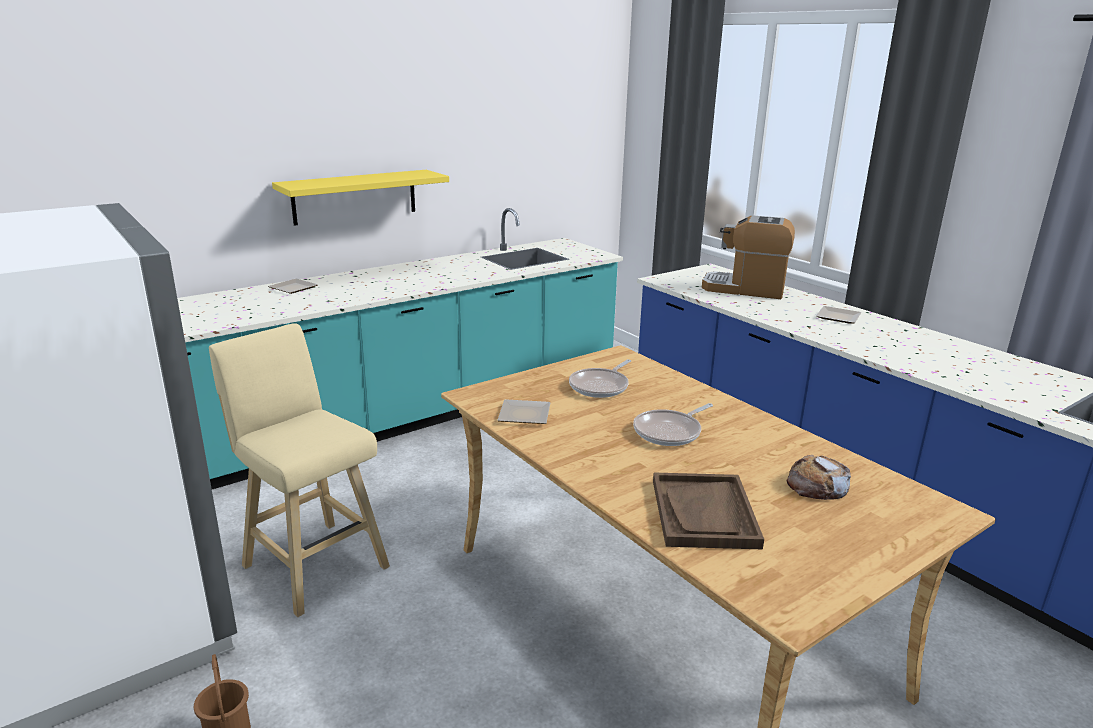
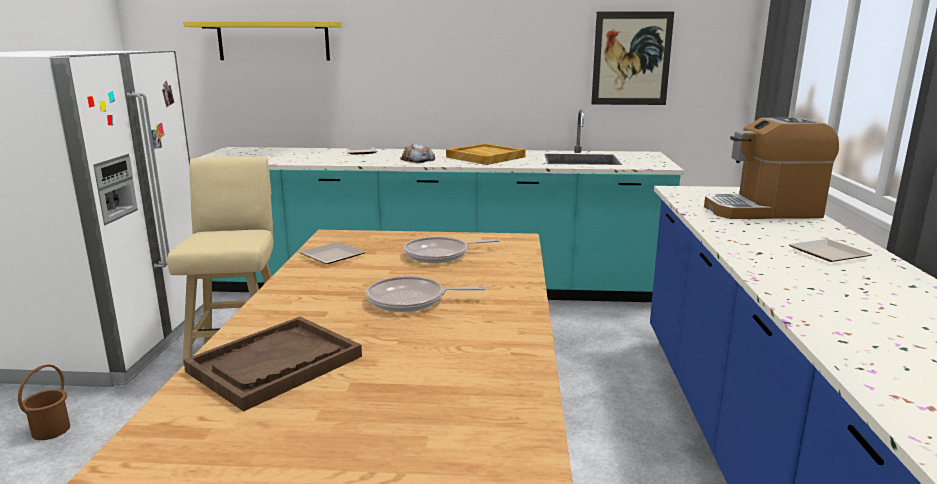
camera: 40 degrees right, 5 degrees down
yellow shelf [272,170,449,226] -> yellow shelf moved to [183,21,342,60]
coffee machine [702,215,795,299] -> coffee machine turned 60 degrees counterclockwise [704,117,839,219]
bread [787,455,851,500] -> bread moved to [400,144,435,163]
none -> beige tray [446,143,526,165]
none -> picture [591,11,674,105]

